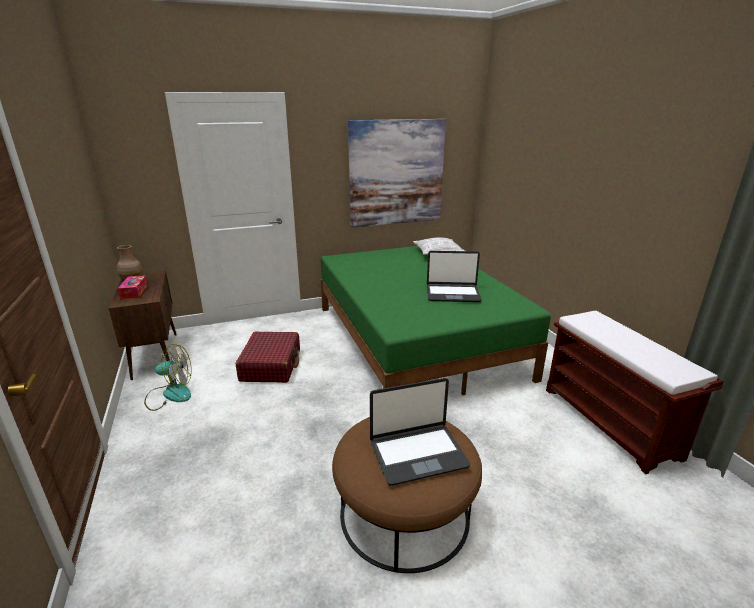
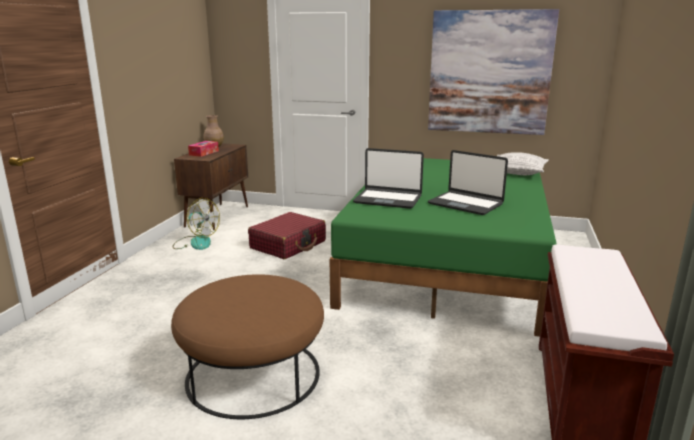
camera: 35 degrees right, 5 degrees down
laptop [370,378,470,486] -> laptop moved to [353,148,424,209]

